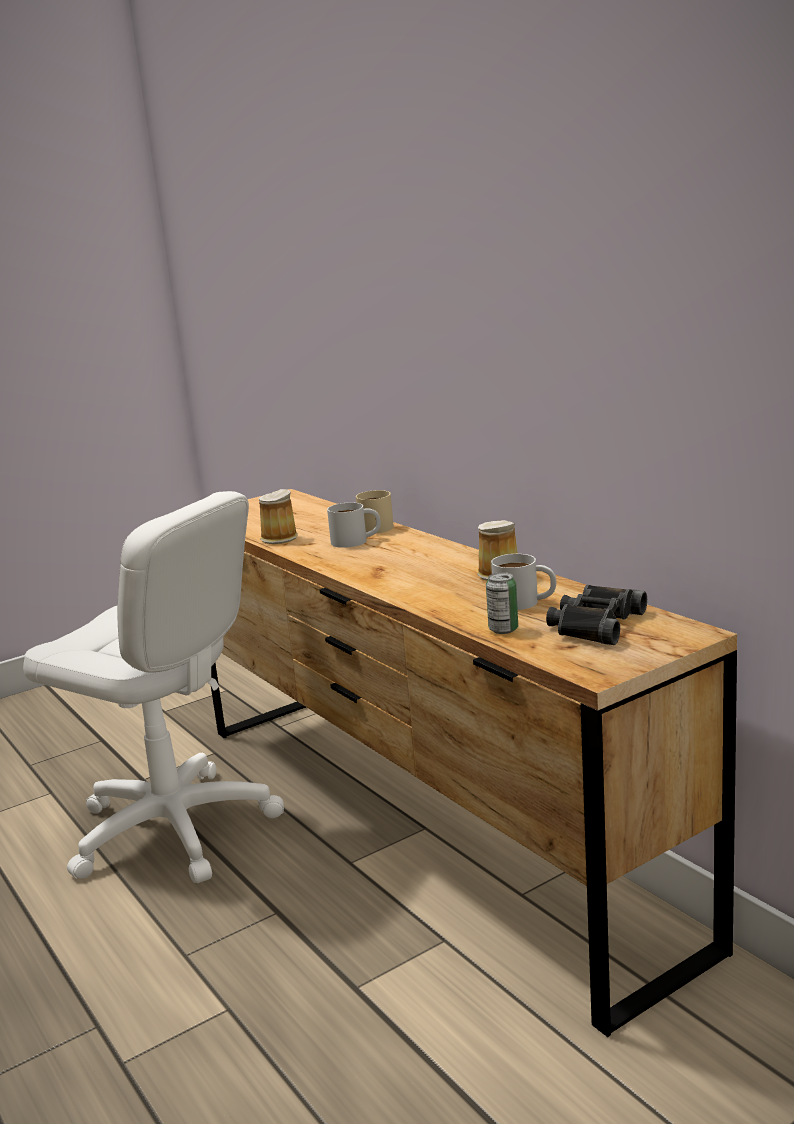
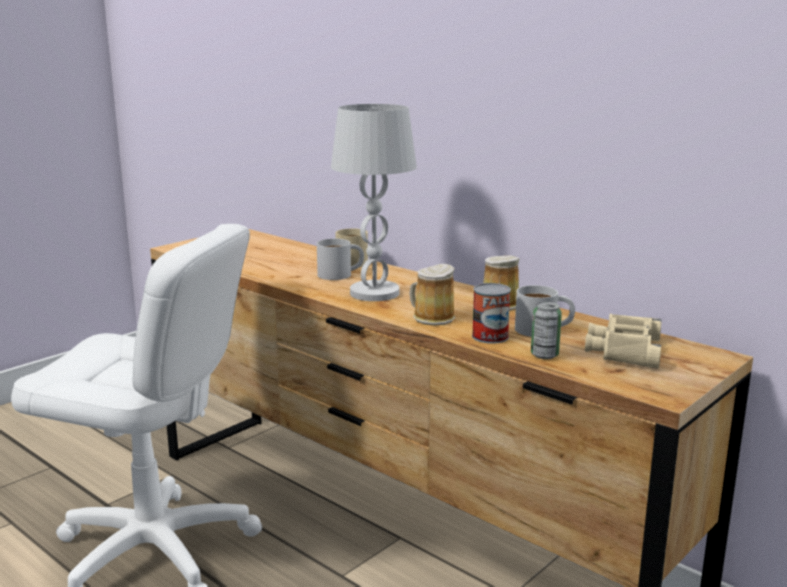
camera: 15 degrees left, 0 degrees up
mug [259,489,298,544] -> mug moved to [409,264,455,326]
black binoculars [546,585,647,645] -> beige binoculars [585,314,662,368]
none -> white table lamp [331,104,417,301]
none -> can [472,283,511,344]

